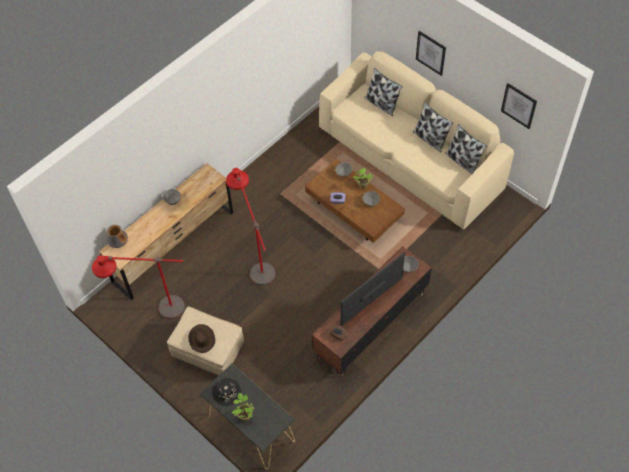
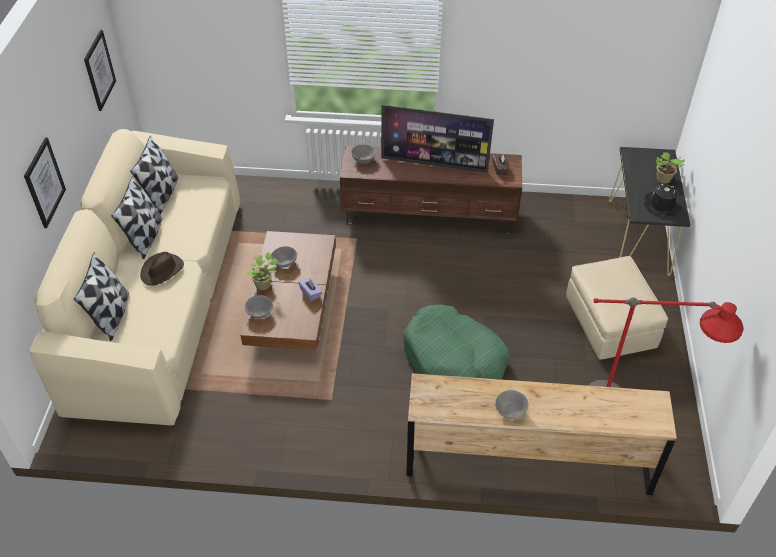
camera: 130 degrees left, 10 degrees down
vase [107,225,128,248] -> none
brown hat [188,324,215,353] -> brown hat moved to [140,252,184,285]
red floor lamp [226,168,276,286] -> green dog bed [403,305,510,380]

